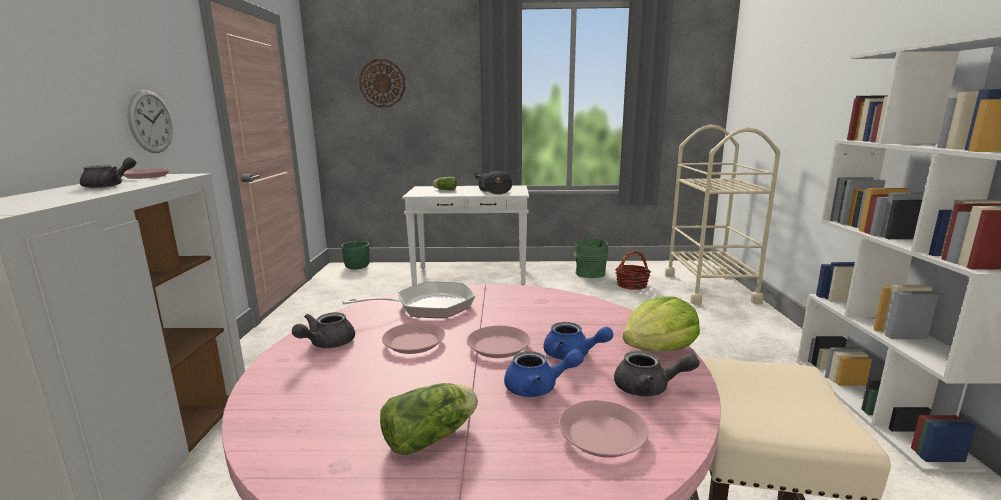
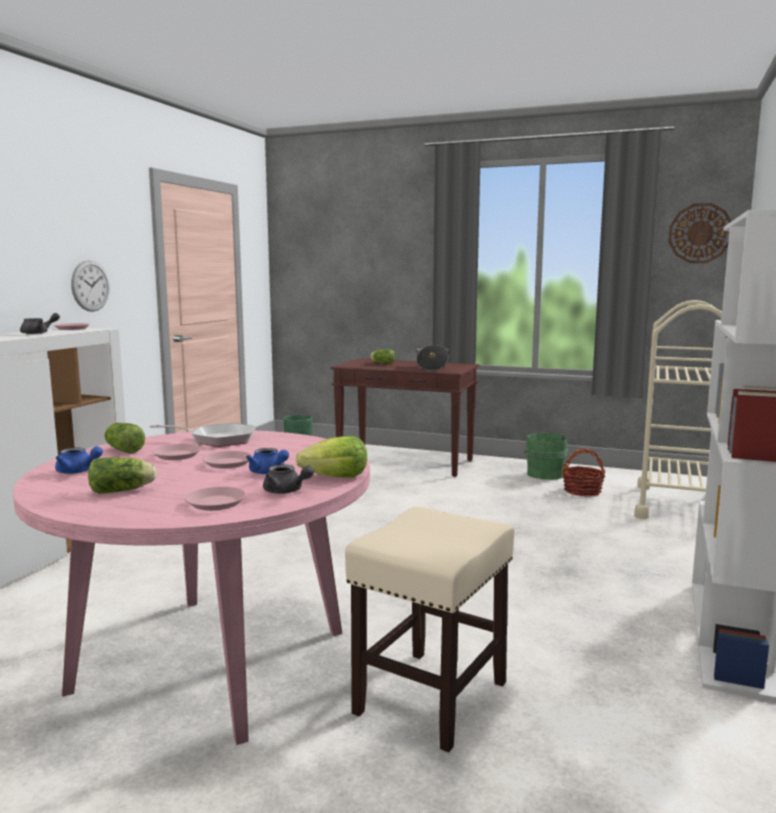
camera: 20 degrees right, 5 degrees down
grey teapot [292,312,355,348] -> lettuce [104,423,145,454]
wall clock [359,59,405,107] -> wall clock moved to [668,203,731,263]
white console table [402,185,529,286] -> brown console table [331,358,479,477]
blue teapot [504,349,584,397] -> blue teapot moved to [55,446,103,474]

